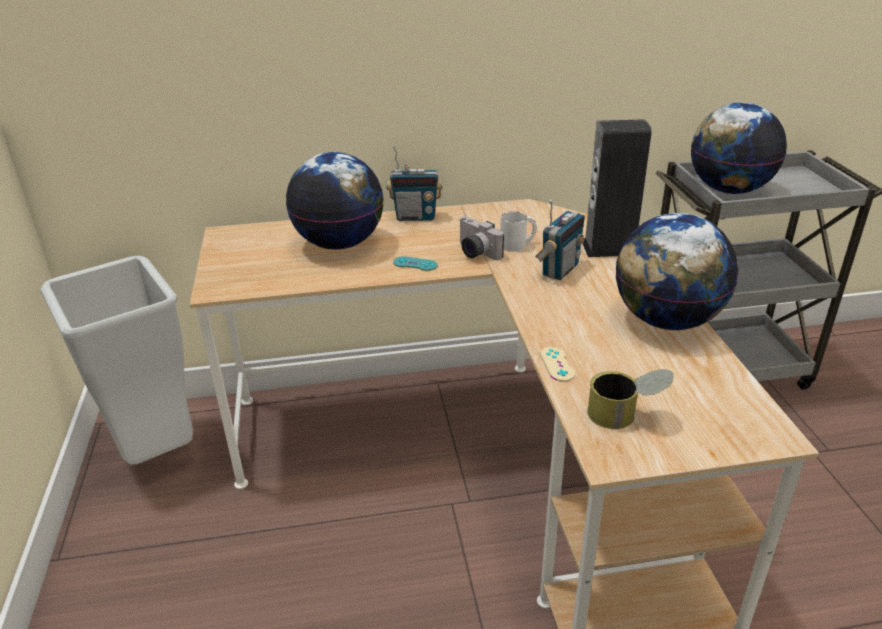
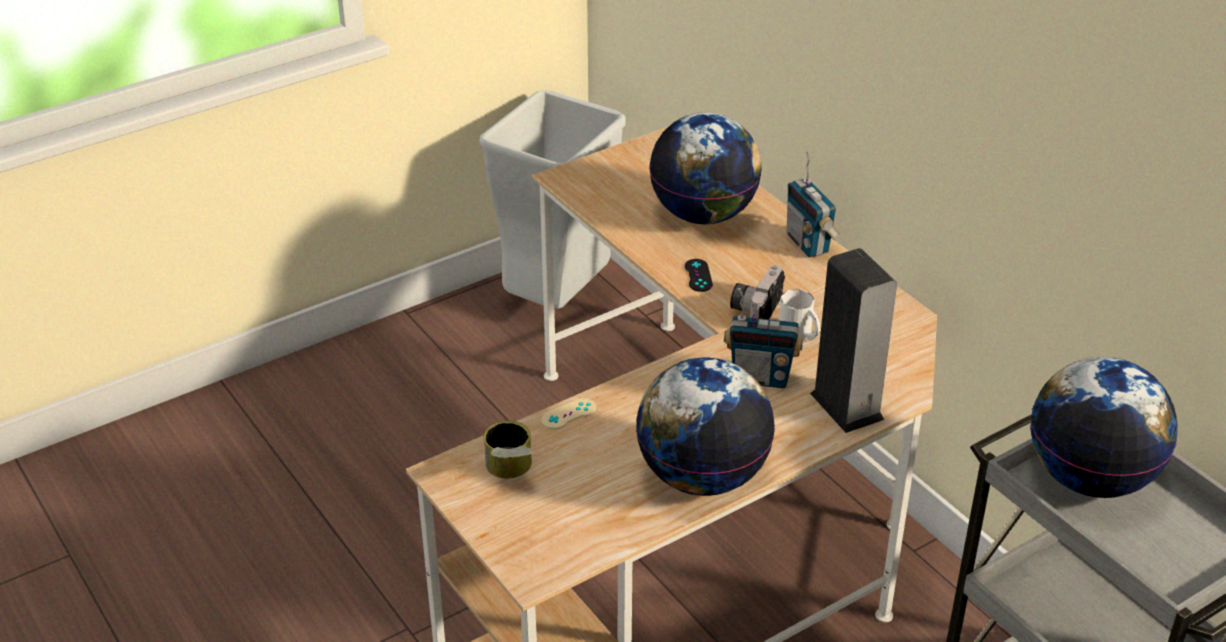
camera: 65 degrees right, 5 degrees up
turquoise game controller [393,256,438,271] -> black game controller [685,259,713,292]

